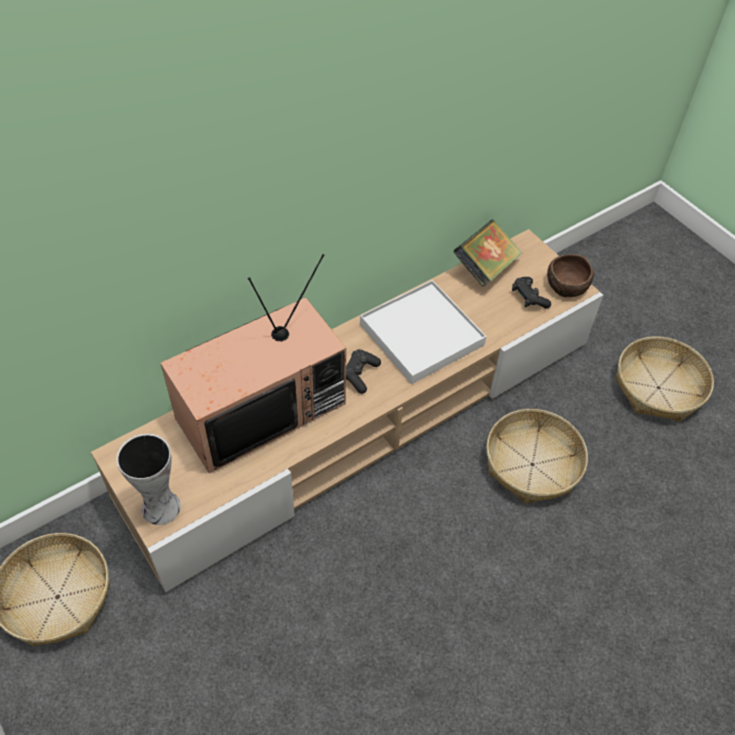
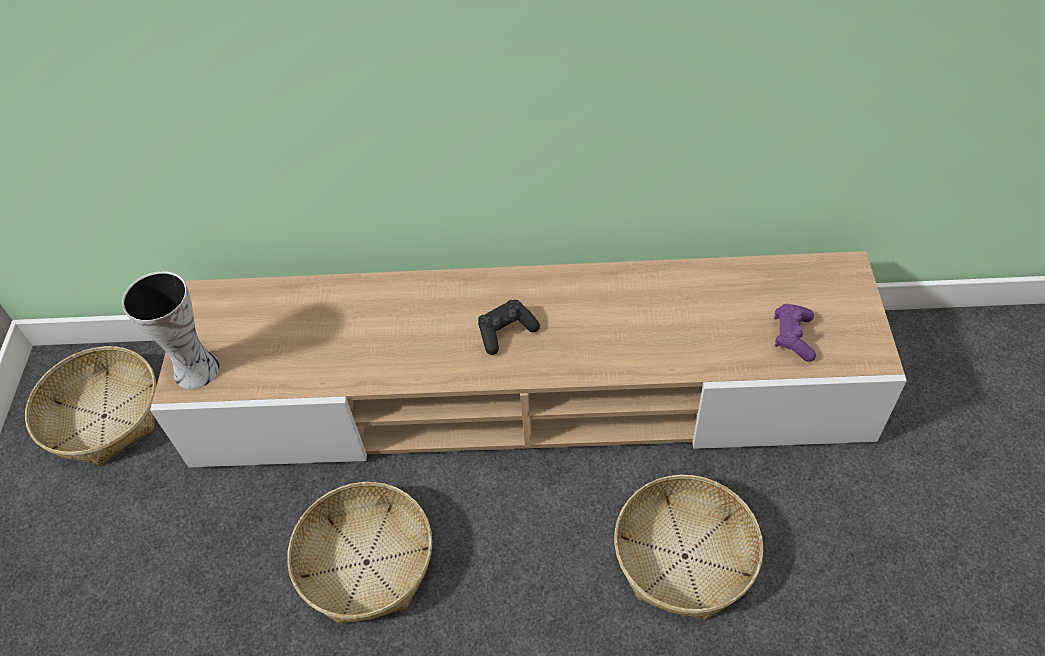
camera: 40 degrees right, 0 degrees up
television [161,254,346,473] -> none
white tray [360,280,487,384] -> none
book [453,219,522,287] -> none
black game controller [512,277,551,309] -> purple game controller [774,304,816,362]
brown bowl [547,254,594,297] -> none
basket [615,337,714,422] -> basket moved to [287,482,432,624]

